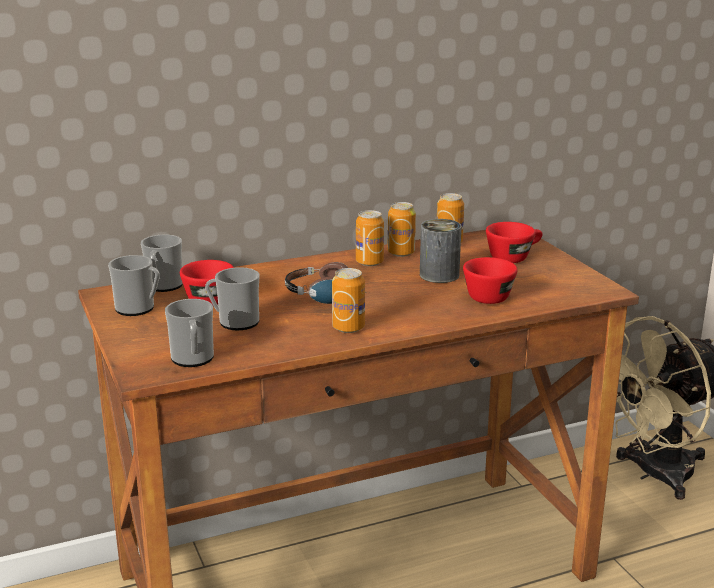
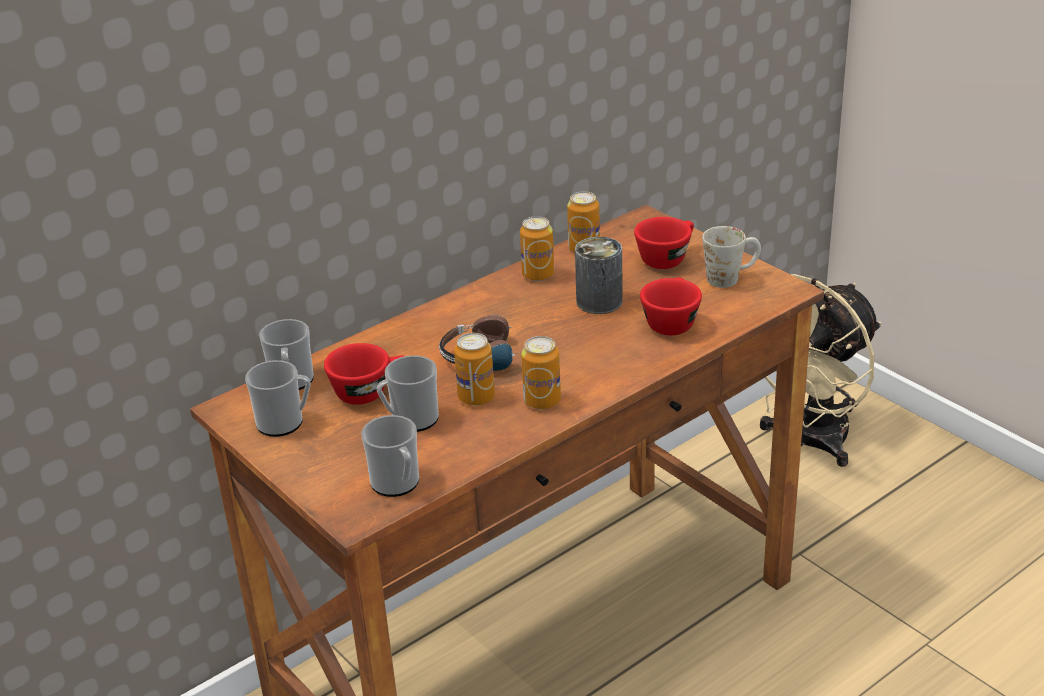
camera: 15 degrees left, 10 degrees up
can [356,210,384,266] -> can moved to [454,333,495,405]
none -> white mug [702,226,761,288]

